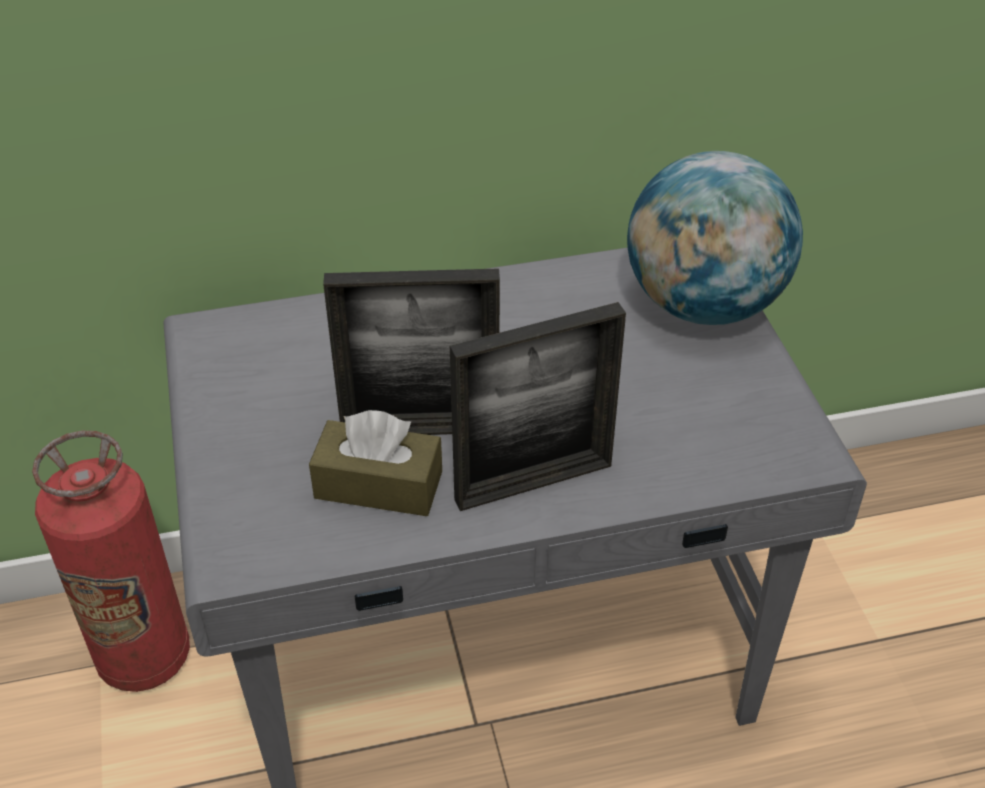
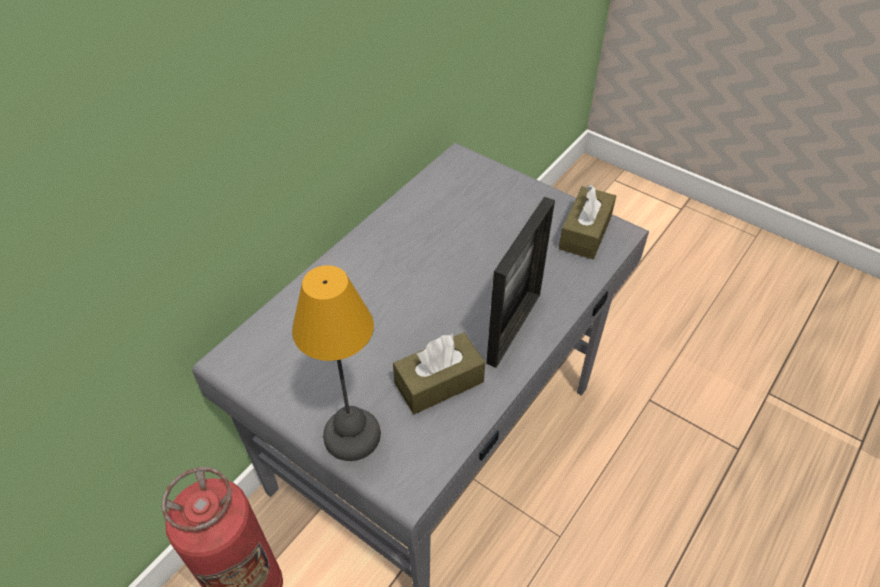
camera: 40 degrees left, 5 degrees up
picture frame [323,268,500,435] -> none
globe [627,151,803,325] -> none
none -> table lamp [292,265,381,461]
none -> brown tissue box [559,185,616,259]

